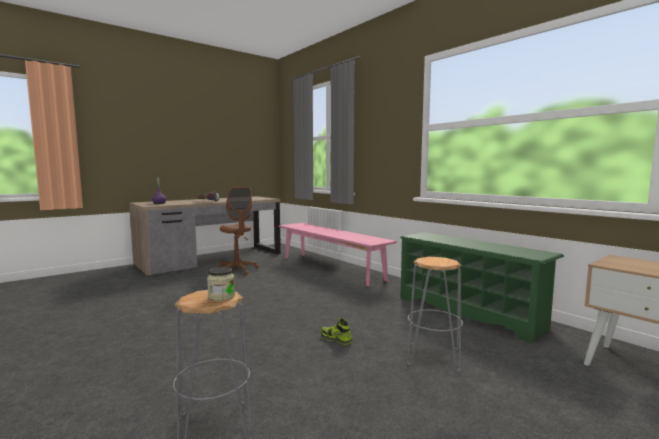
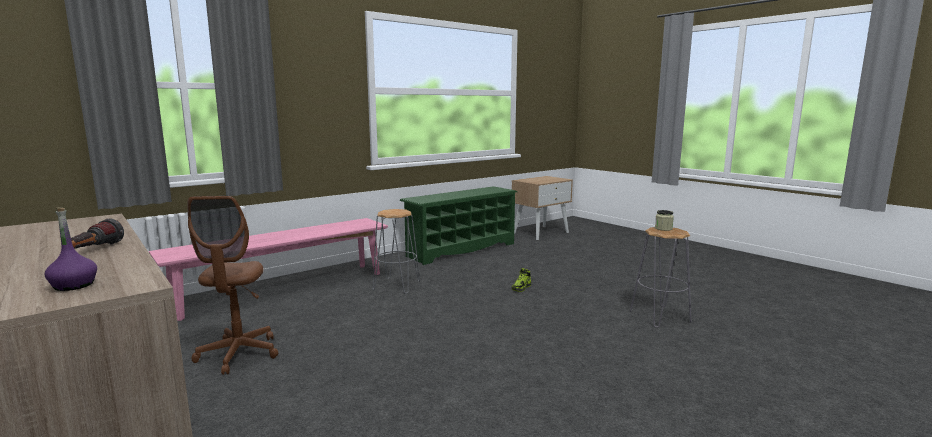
camera: 90 degrees left, 5 degrees up
brown office chair [219,187,259,275] -> brown office chair turned 120 degrees clockwise [188,196,278,375]
grey stool [407,257,463,372] -> grey stool moved to [373,209,420,294]

